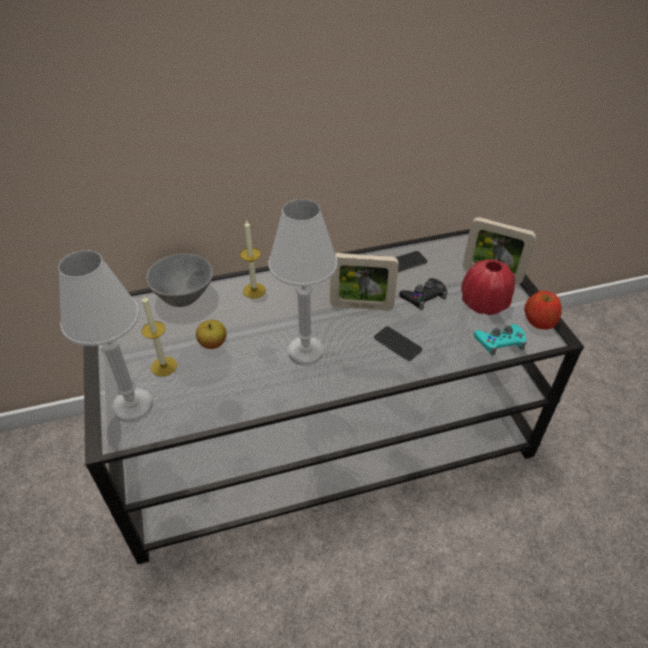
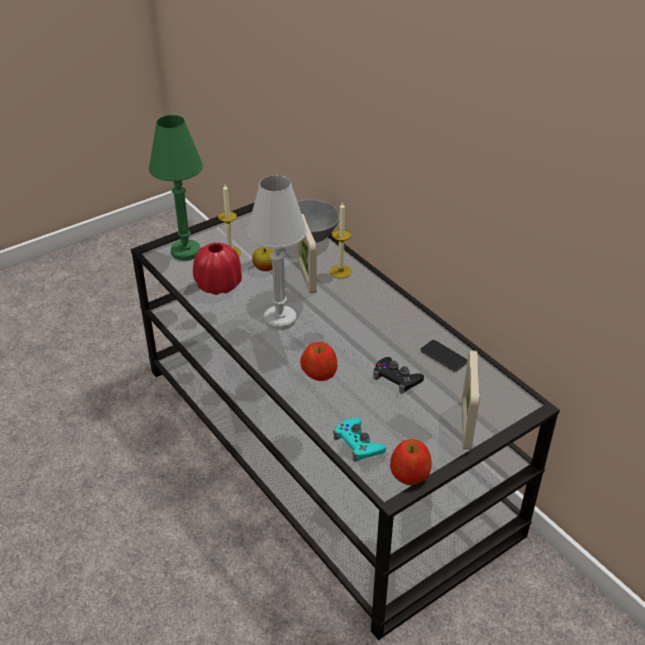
camera: 70 degrees right, 5 degrees down
white table lamp [58,250,153,423] -> green table lamp [149,115,203,261]
picture frame [330,253,399,311] -> picture frame moved to [297,213,317,294]
phone [374,326,422,361] -> apple [300,342,337,381]
red vase [461,259,515,315] -> red vase moved to [193,242,242,295]

